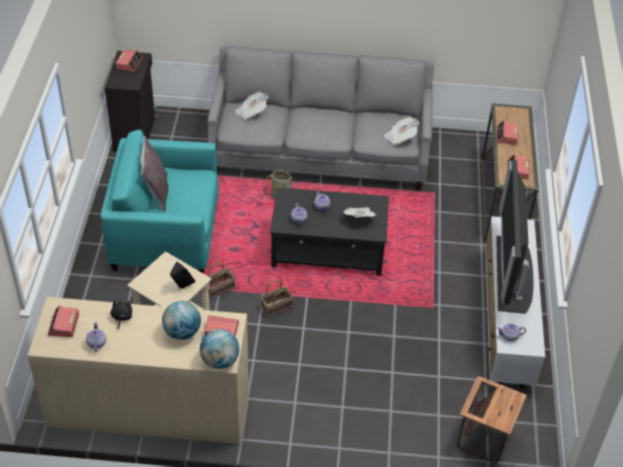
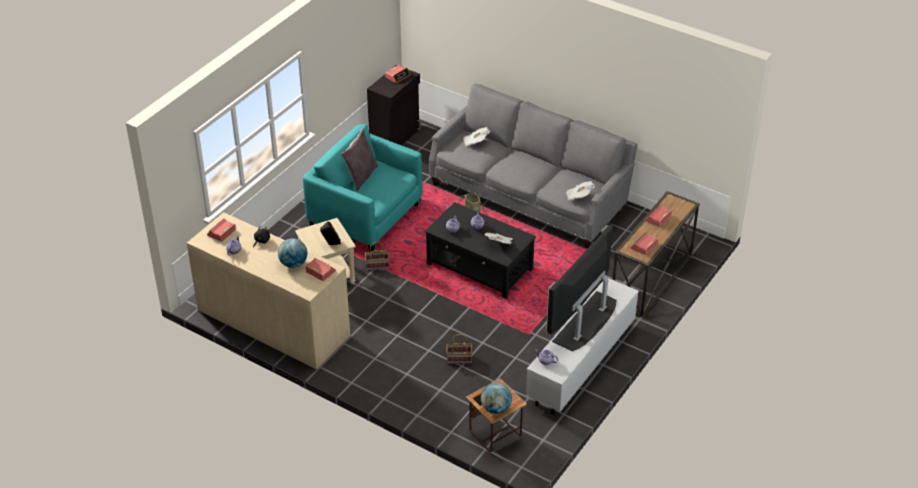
camera: 30 degrees right, 5 degrees down
globe [200,329,239,369] -> globe moved to [481,383,512,414]
basket [261,280,293,317] -> basket moved to [447,334,472,364]

